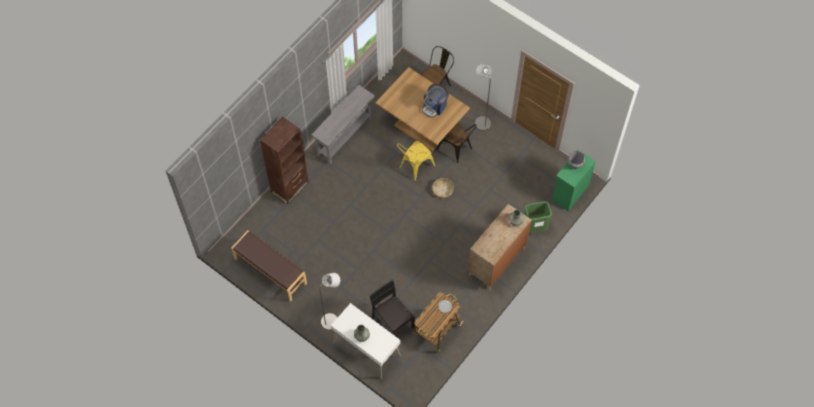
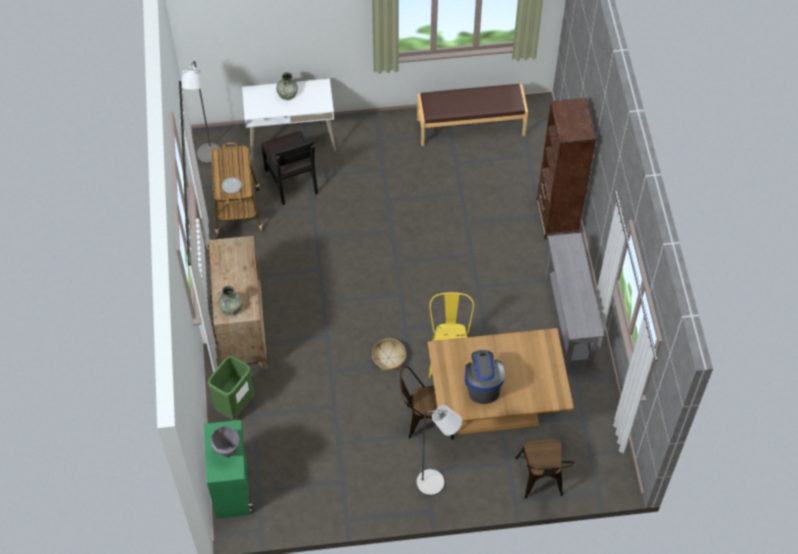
camera: 135 degrees right, 5 degrees down
grey floor lamp [319,273,340,330] -> grey floor lamp moved to [181,61,220,164]
black chair [370,280,415,333] -> black chair turned 60 degrees clockwise [261,131,318,205]

